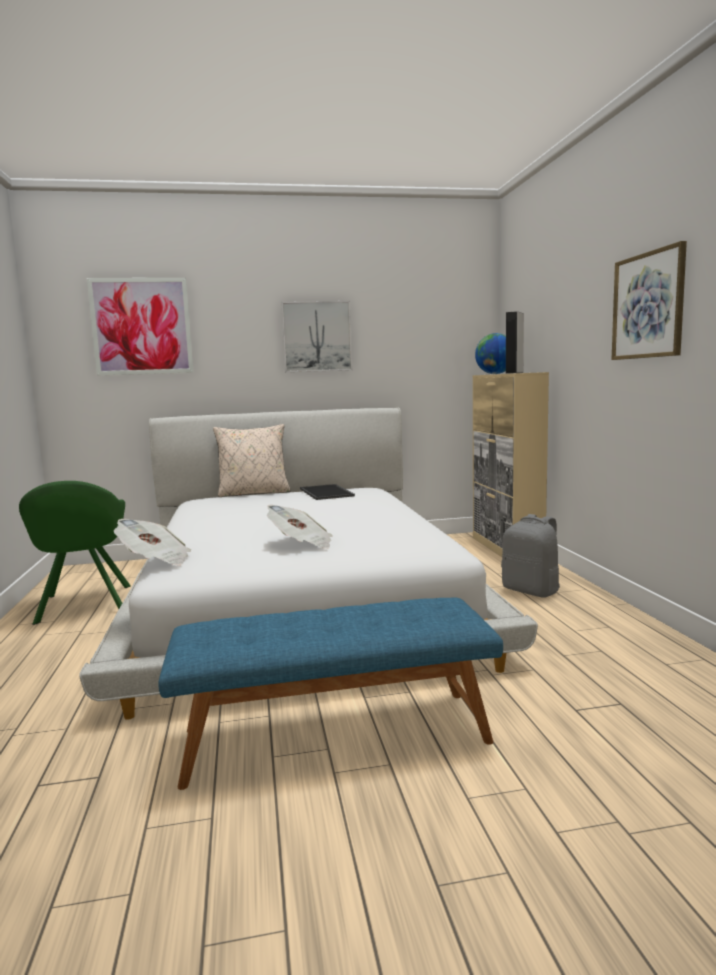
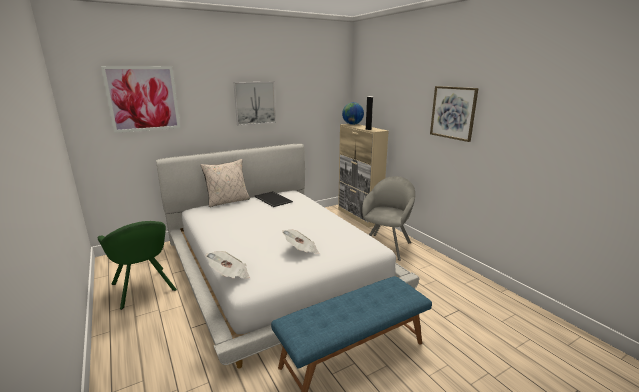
camera: 20 degrees left, 10 degrees up
grey backpack [501,514,560,598] -> grey armchair [362,176,415,261]

